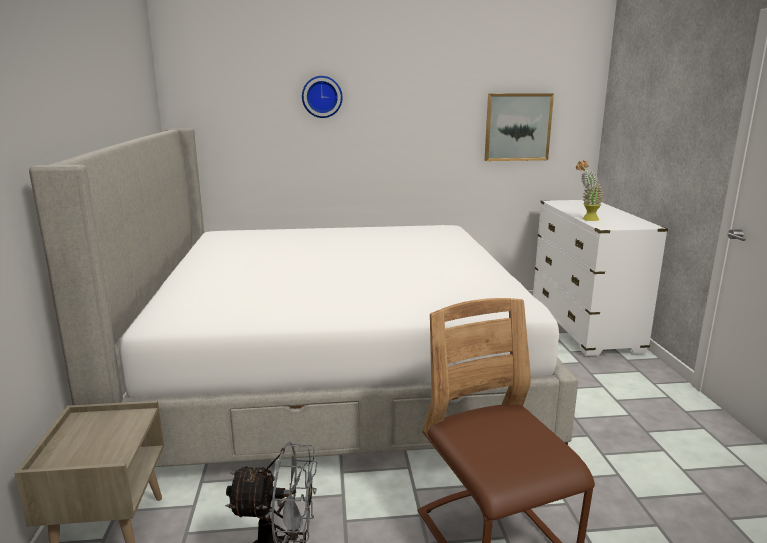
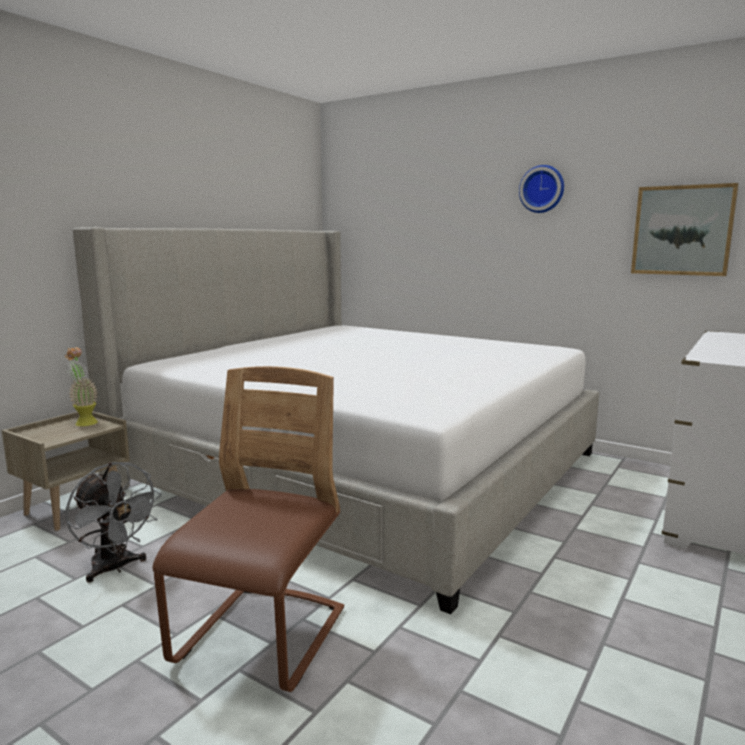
camera: 40 degrees right, 5 degrees down
wall clock [302,76,343,118] -> wall clock moved to [519,165,564,213]
potted plant [576,160,604,221] -> potted plant moved to [65,347,98,426]

